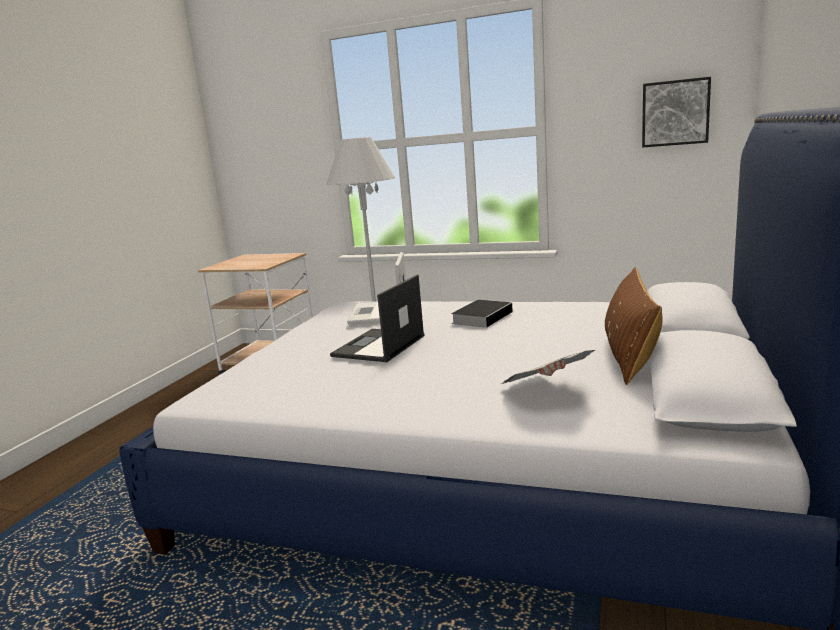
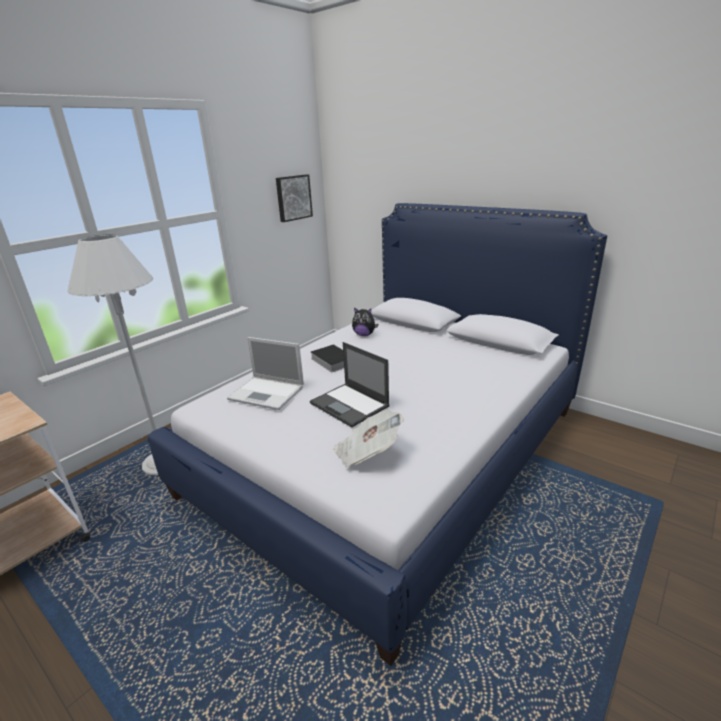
camera: 70 degrees left, 10 degrees up
newspaper [501,350,595,384] -> newspaper moved to [333,409,404,468]
brown pillow [605,267,663,385] -> none
none -> plush toy [352,308,378,336]

